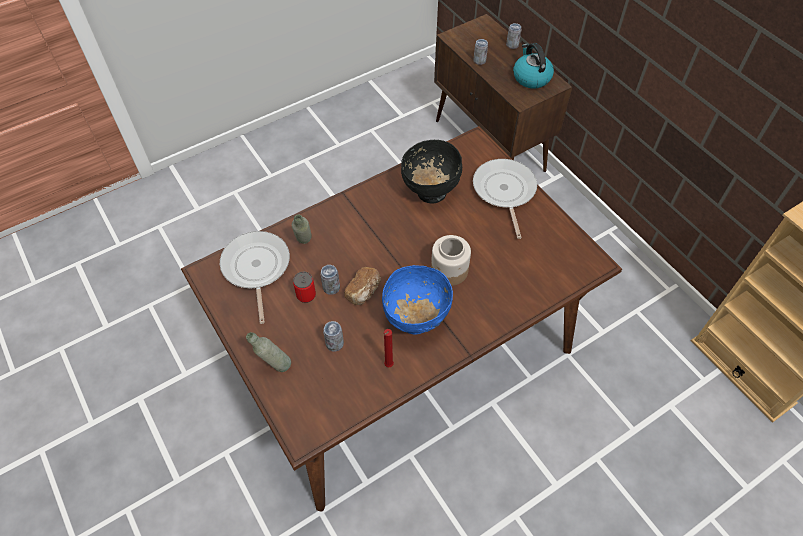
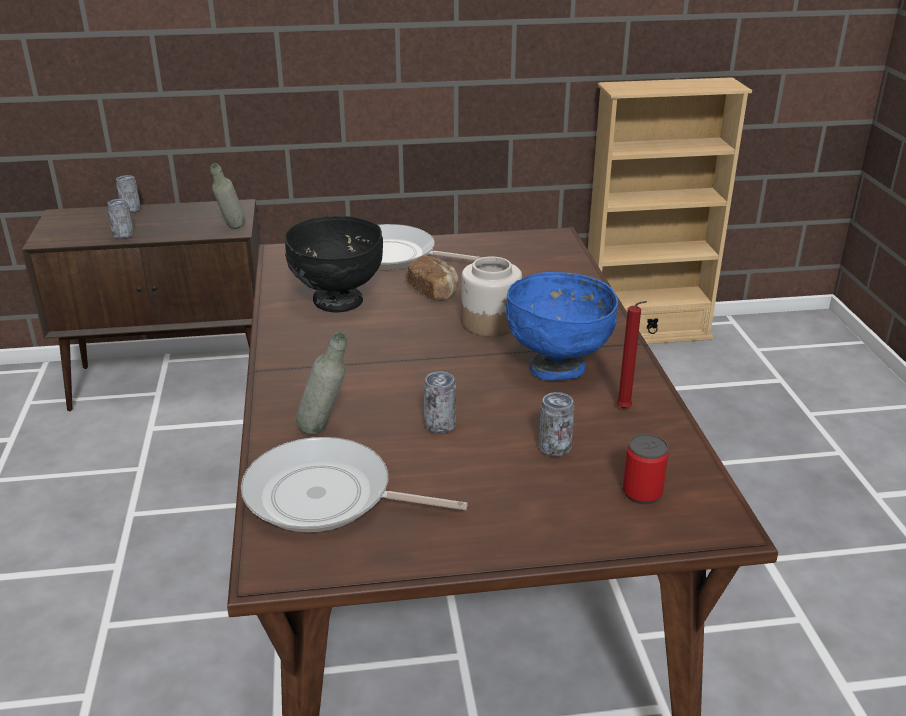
camera: 65 degrees left, 25 degrees down
grey bottle [246,332,291,372] -> grey bottle moved to [210,163,246,229]
can [293,272,316,303] -> can moved to [623,434,669,504]
bread [344,267,381,305] -> bread moved to [405,256,459,300]
kettle [513,43,554,89] -> none

